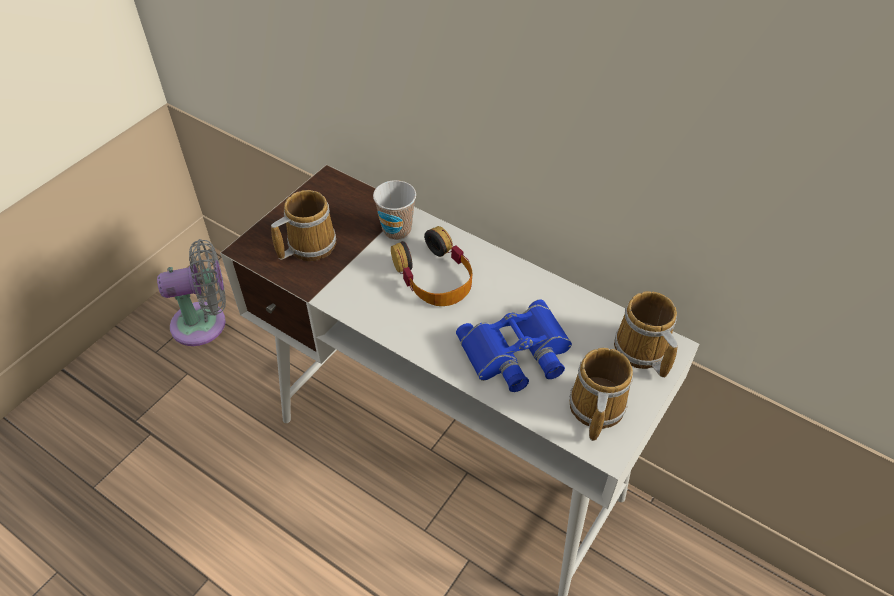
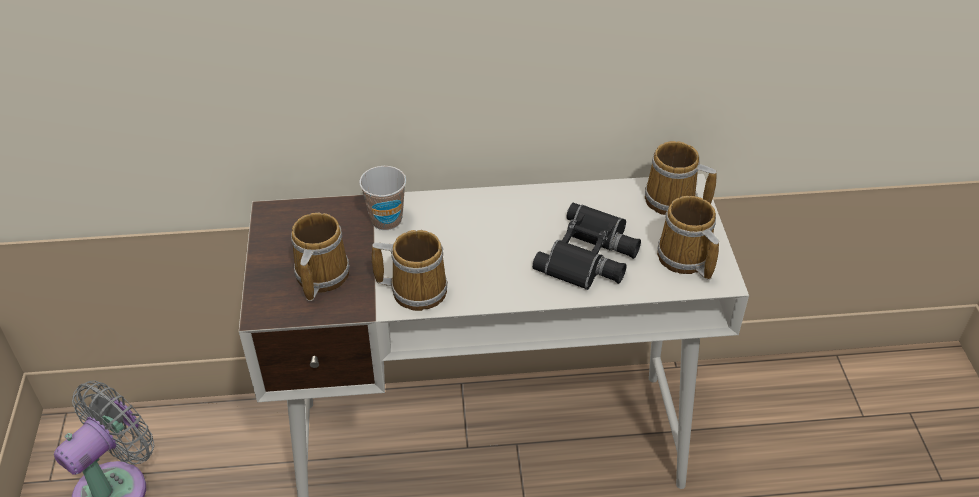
camera: 40 degrees left, 5 degrees down
headphones [391,226,472,306] -> none
blue binoculars [456,299,572,392] -> black binoculars [532,203,641,290]
none -> mug [372,230,448,311]

